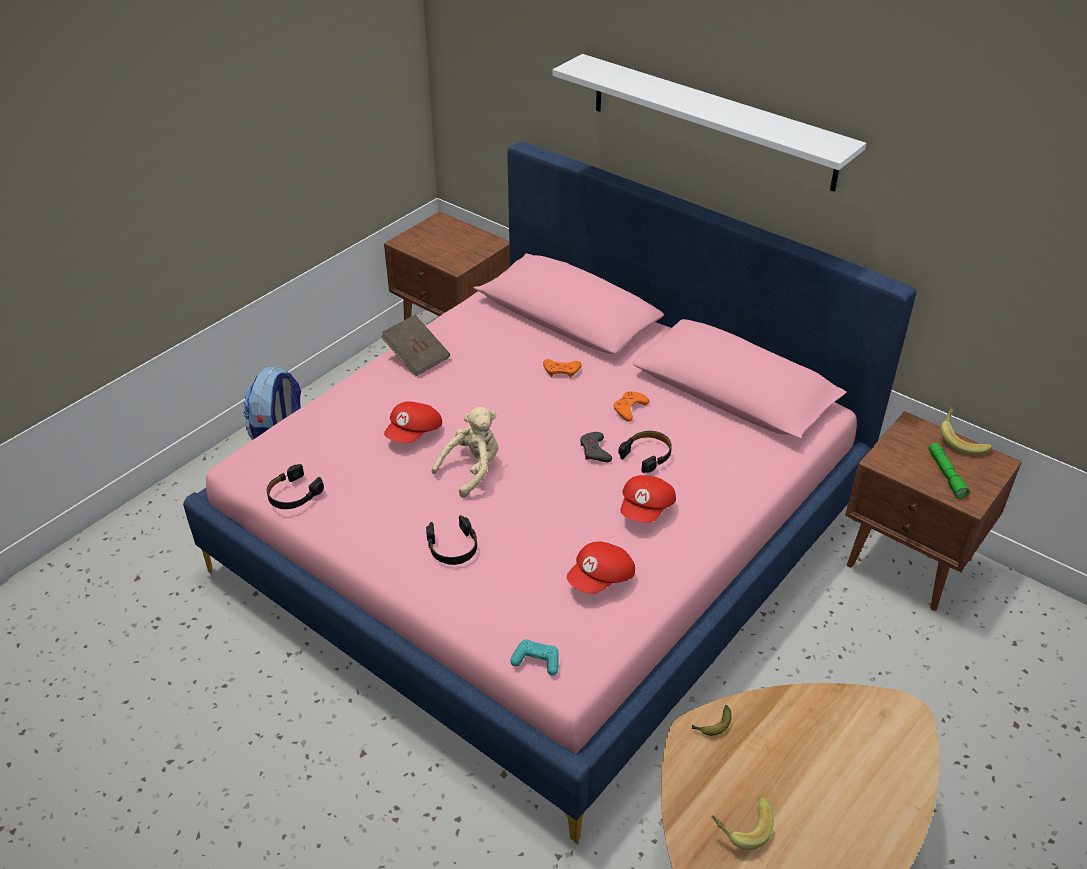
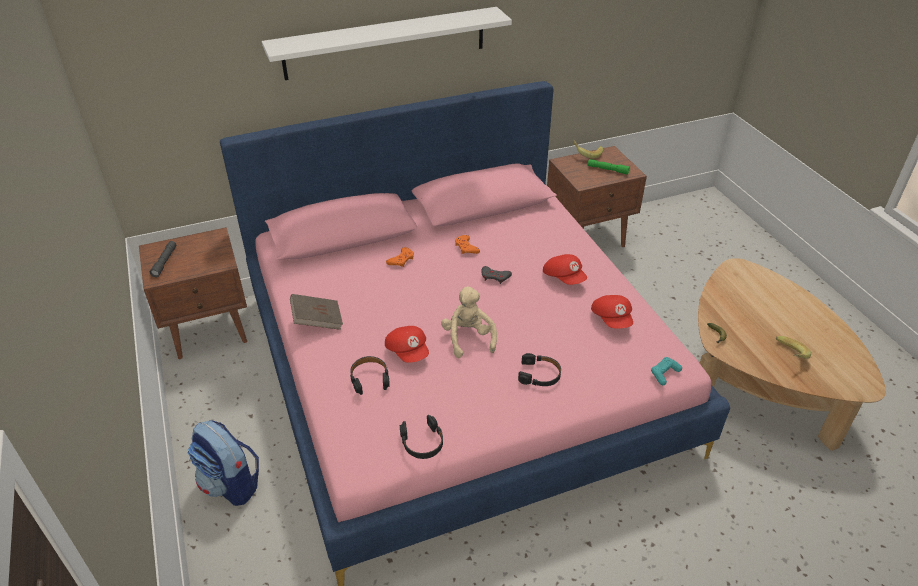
camera: 60 degrees left, 0 degrees up
black headphones [618,431,672,473] -> black headphones moved to [350,356,390,395]
none -> grey flashlight [150,241,176,277]

